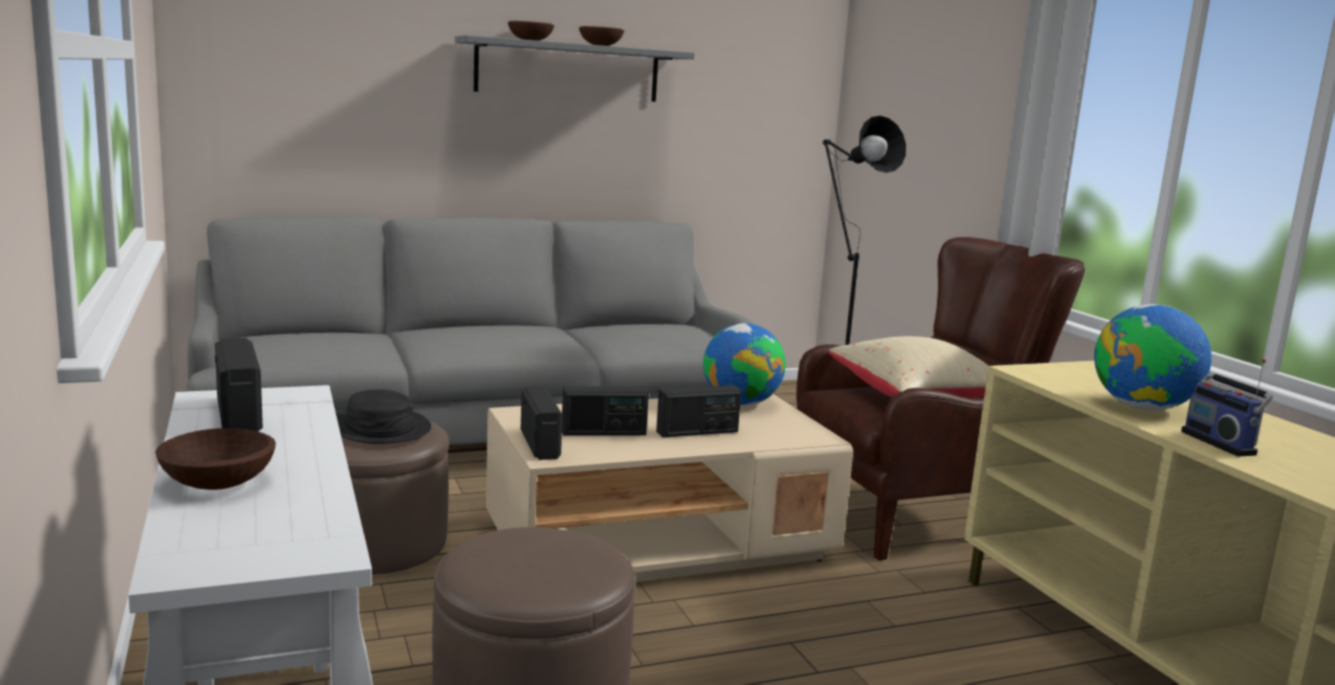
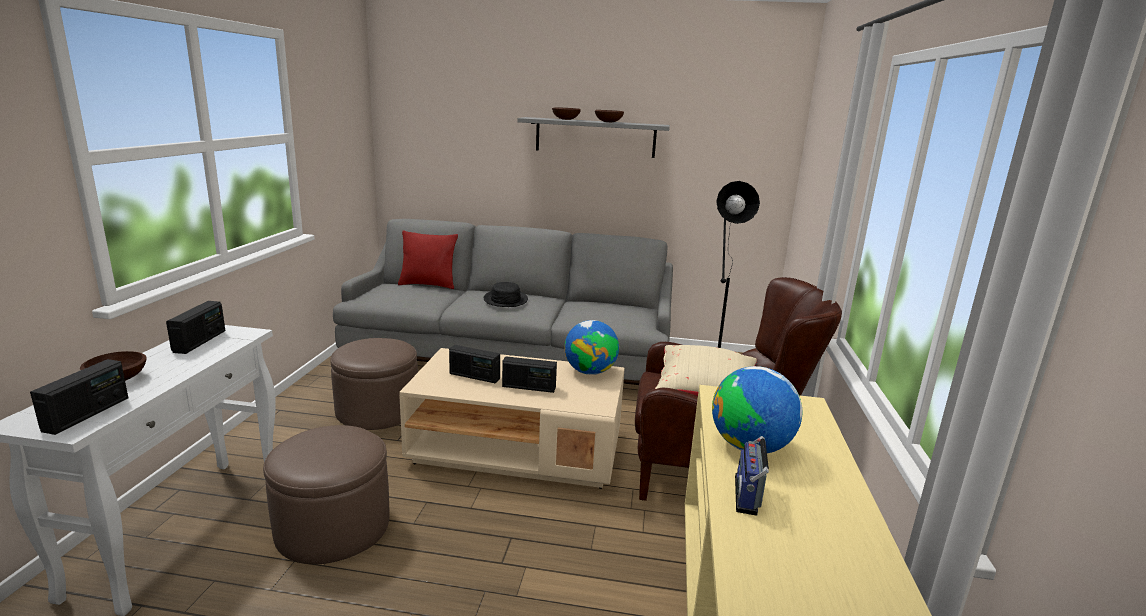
camera: 30 degrees right, 5 degrees up
black hat [336,389,431,444] -> black hat moved to [484,282,528,307]
radio [521,386,563,460] -> radio moved to [30,359,128,435]
none -> red pillow [398,231,458,289]

